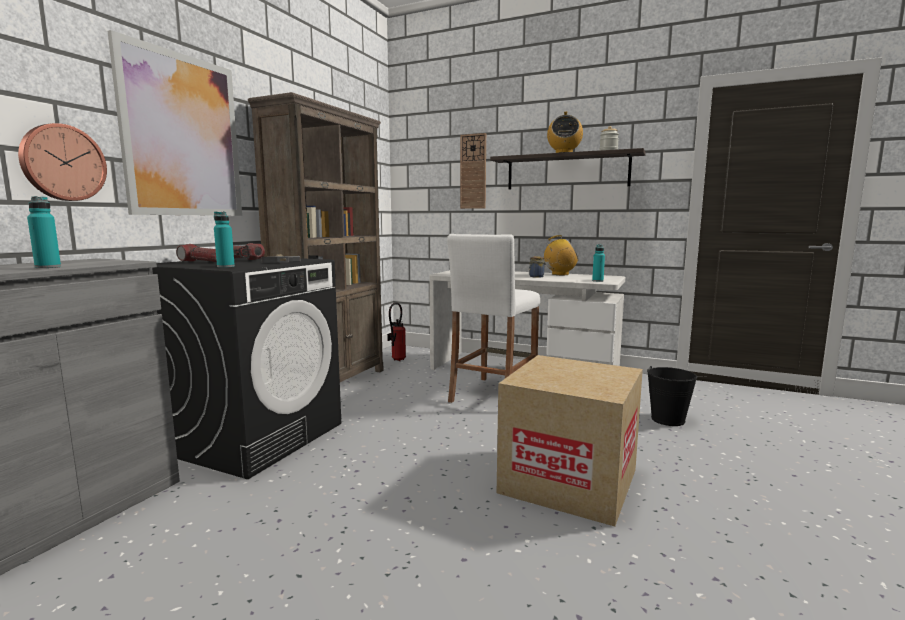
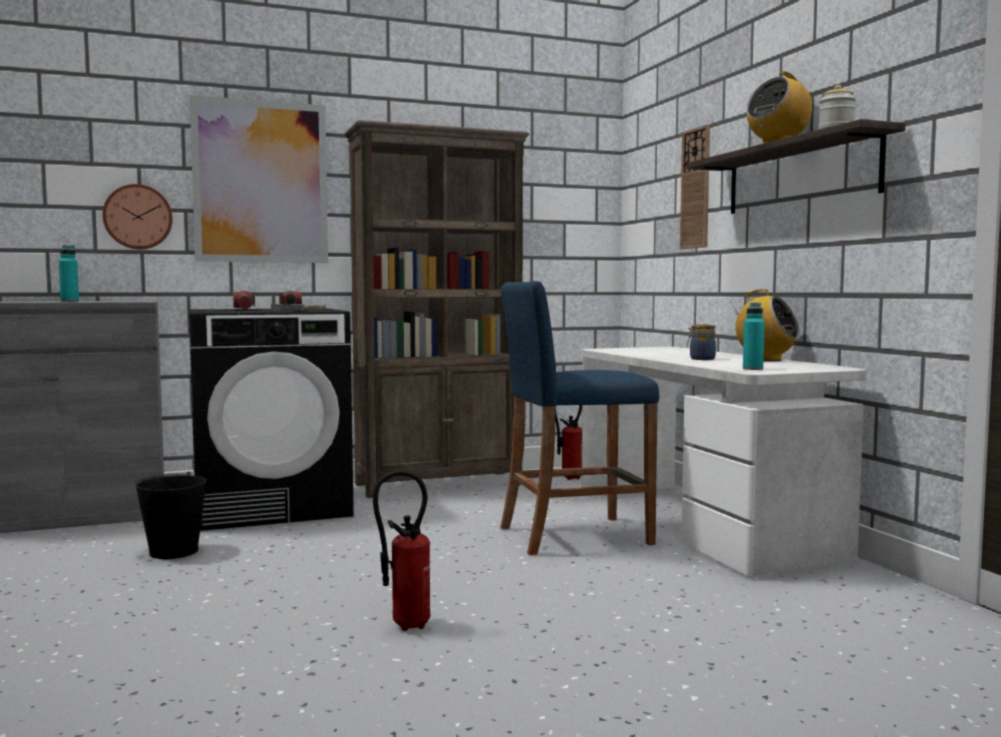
camera: 45 degrees right, 5 degrees down
turquoise bottle [214,211,235,268] -> none
white stool [447,234,540,403] -> blue stool [500,281,659,555]
cardboard box [497,355,643,527] -> fire extinguisher [373,470,430,631]
black bucket [647,366,697,426] -> black bucket moved to [135,472,207,559]

